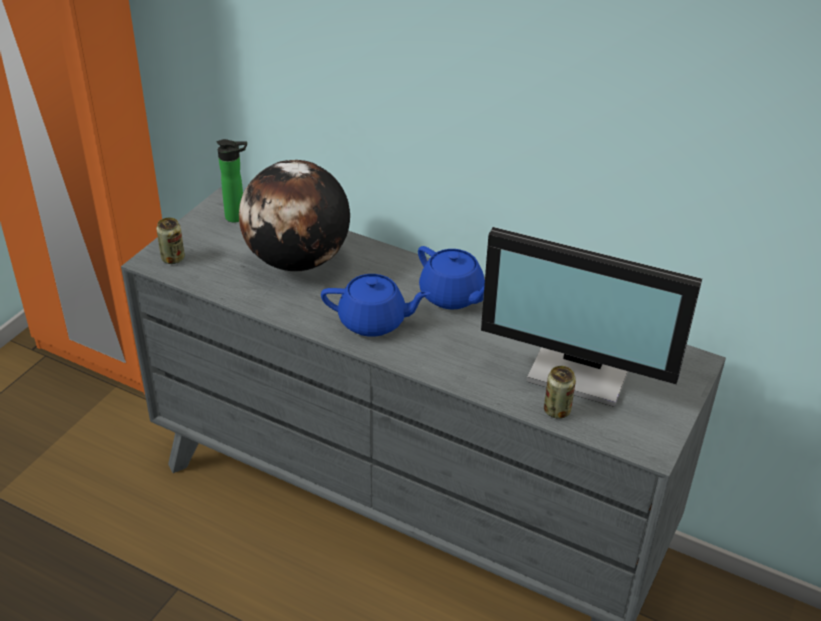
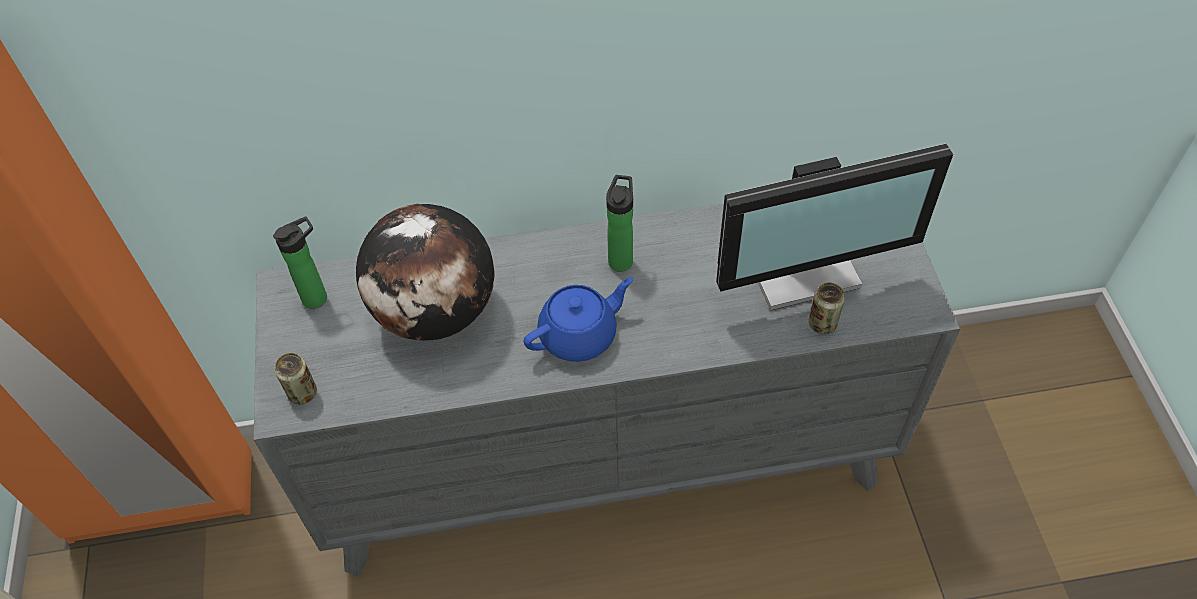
camera: 35 degrees left, 15 degrees up
blue teapot [418,246,485,309] -> bottle [606,175,633,272]

